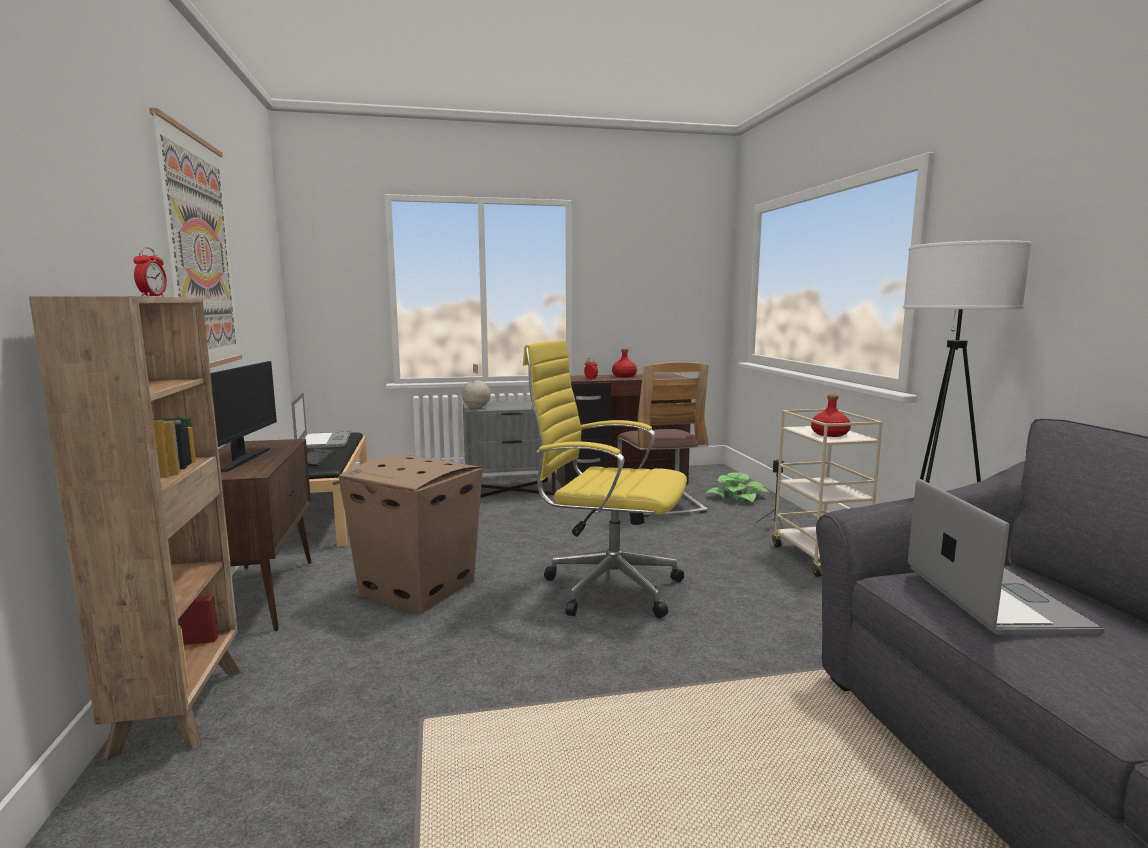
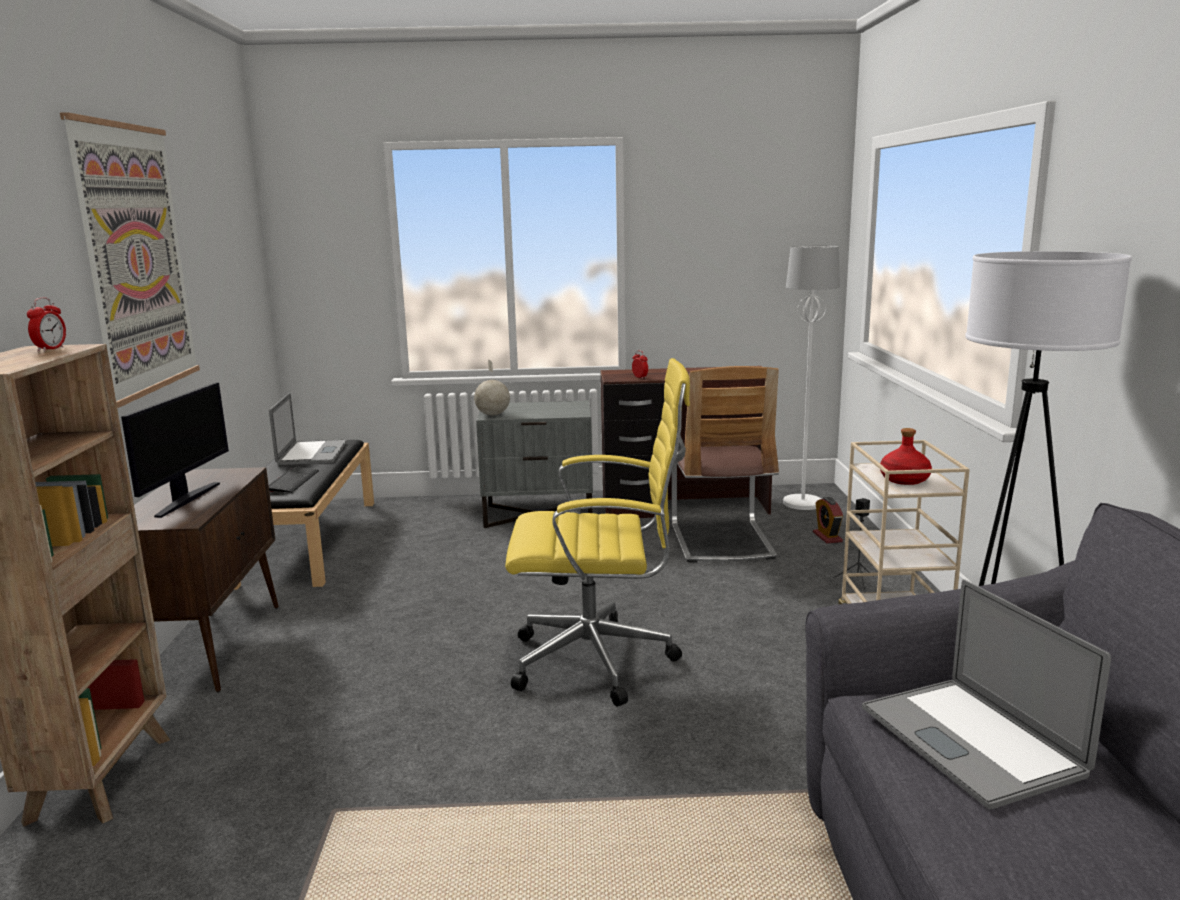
camera: 10 degrees right, 5 degrees up
cardboard box [339,455,483,614] -> none
yellow office chair [523,339,687,618] -> yellow office chair turned 150 degrees clockwise [505,358,690,707]
red bottle [612,349,637,377] -> none
potted plant [706,472,769,502] -> alarm clock [813,497,843,543]
laptop [908,479,1105,635] -> laptop turned 150 degrees clockwise [862,579,1111,809]
none -> white floor lamp [783,245,840,510]

